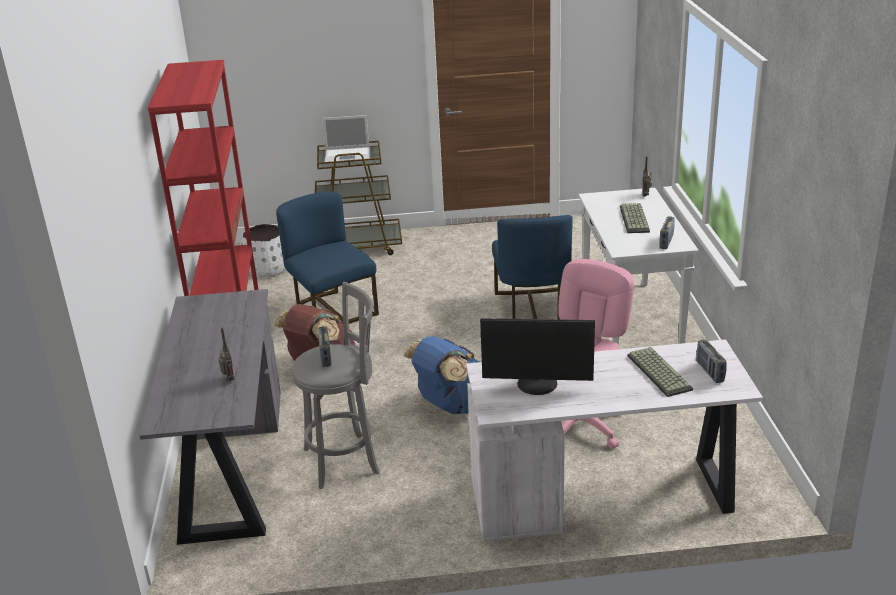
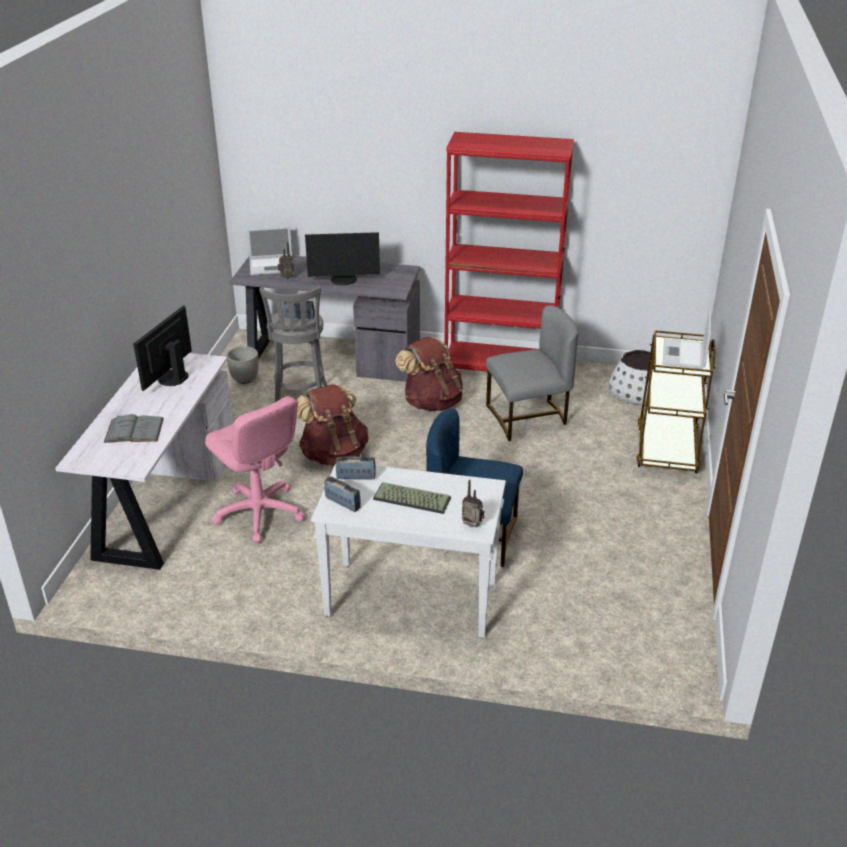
camera: 105 degrees right, 5 degrees up
blue chair [276,191,379,324] -> grey chair [486,305,579,441]
blue backpack [403,336,479,414] -> brown backpack [297,384,369,466]
keyboard [627,347,693,397] -> grey book [104,414,164,443]
radio [696,339,727,383] -> radio moved to [336,456,376,480]
none -> planter [226,346,259,384]
none -> laptop [246,226,292,275]
none -> monitor [305,232,380,285]

